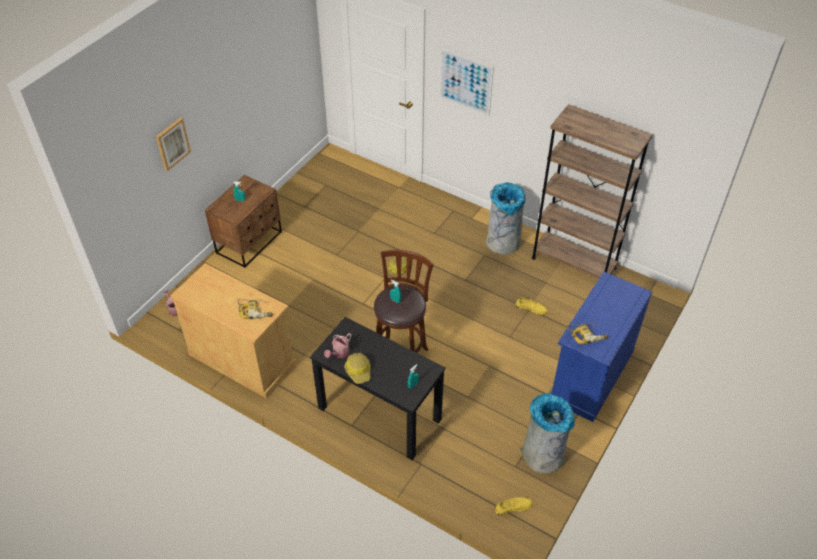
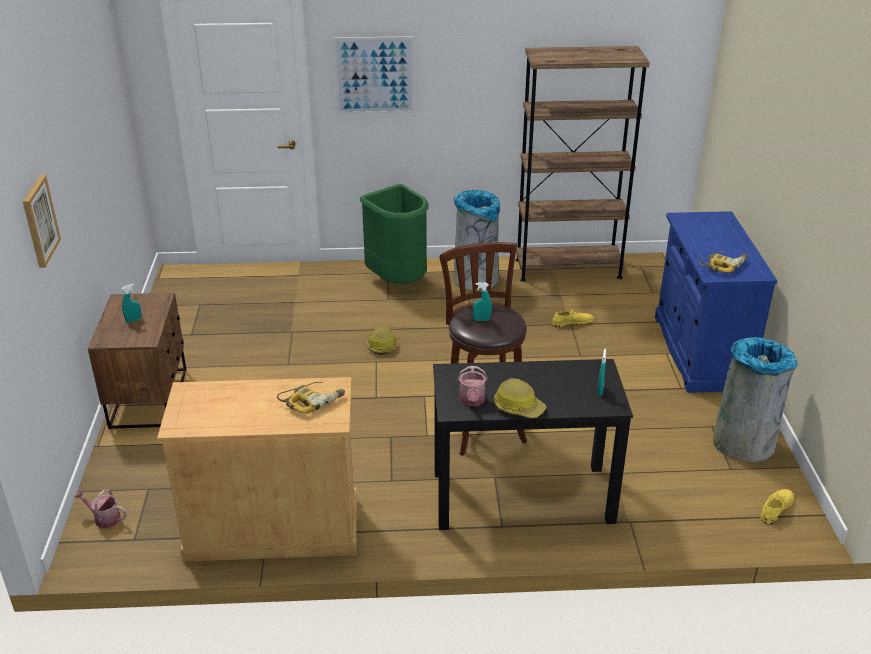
camera: 35 degrees left, 15 degrees down
none -> green trash can [360,184,428,284]

